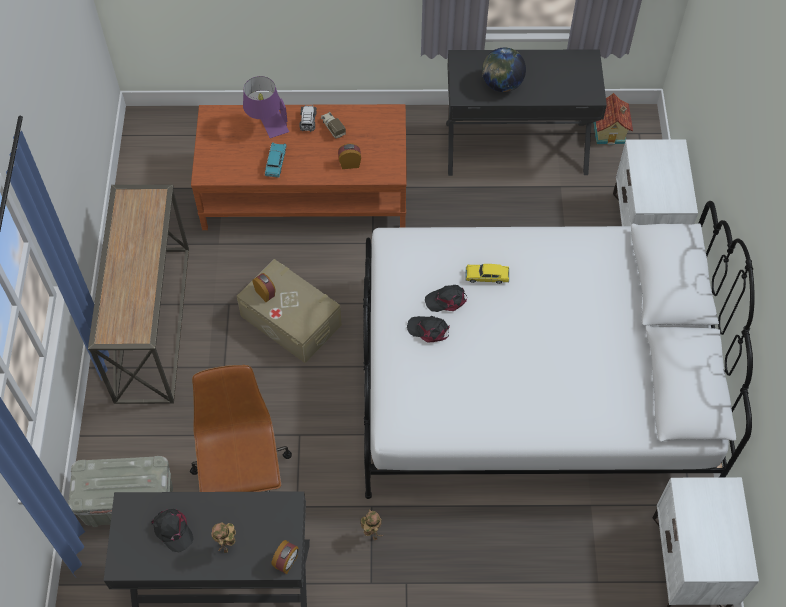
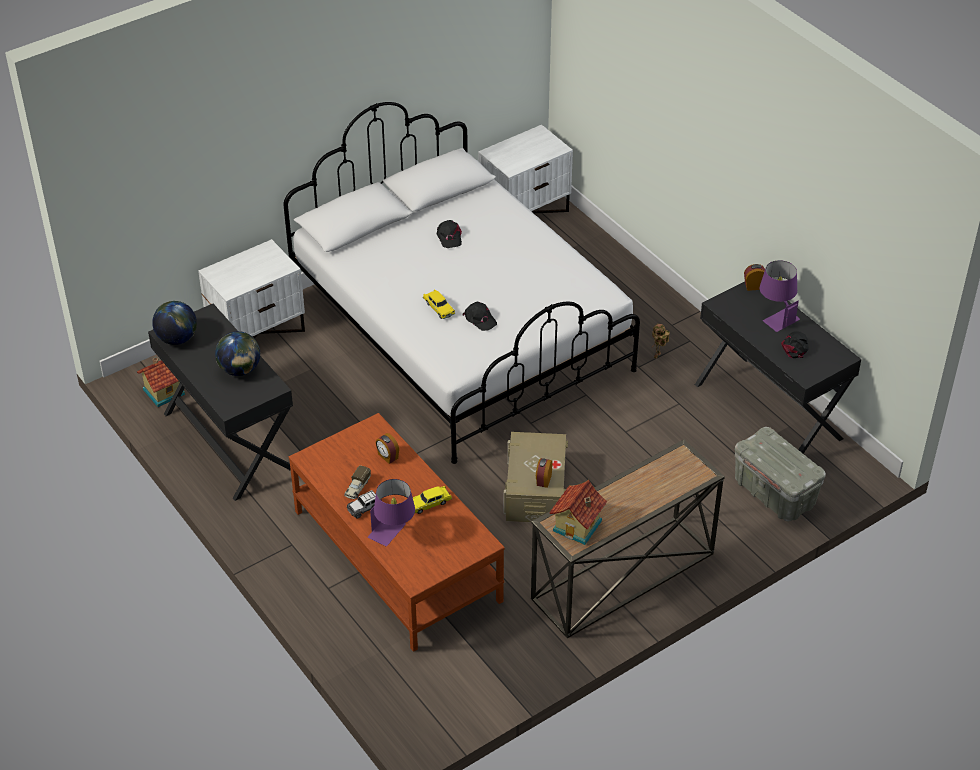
camera: 125 degrees left, 15 degrees down
brown office chair [190,365,292,492] -> none
toy robot [211,522,236,553] -> purple table lamp [760,260,800,332]
turquoise toy car [265,142,287,178] -> yellow toy car [413,486,452,514]
black cap [407,316,450,343] -> black cap moved to [437,220,462,248]
none -> globe [152,301,197,345]
none -> toy house [549,480,607,545]

